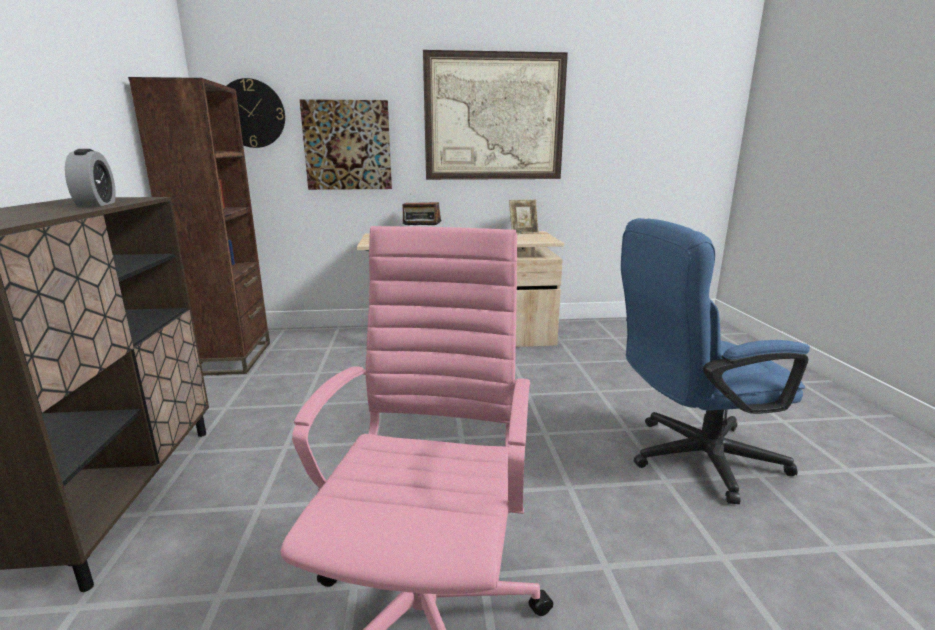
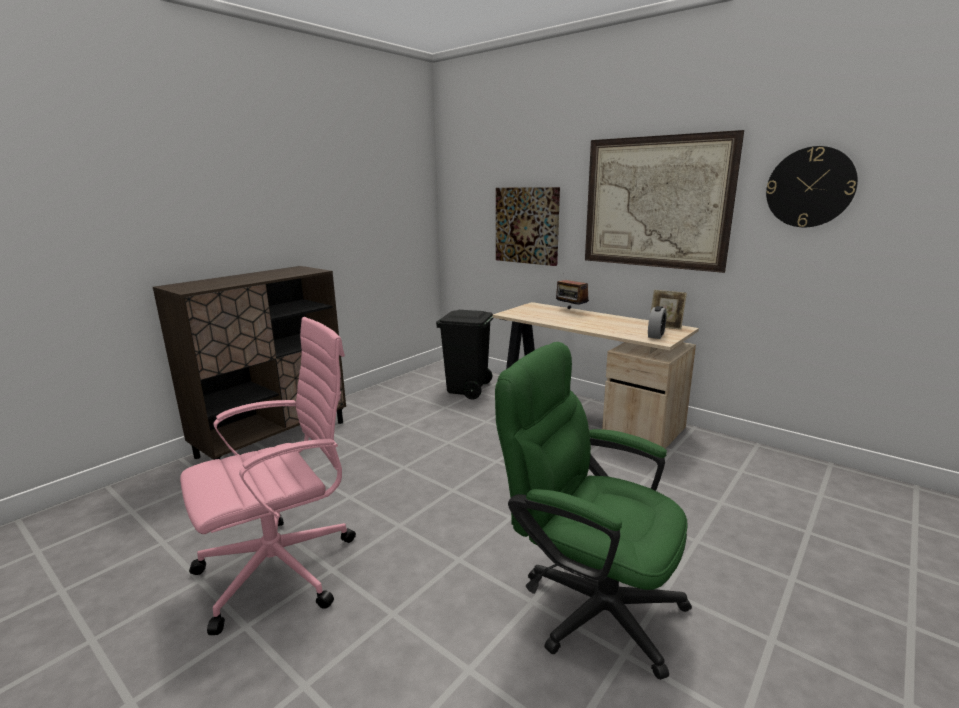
camera: 45 degrees right, 0 degrees up
alarm clock [65,149,116,207] -> alarm clock moved to [648,306,667,339]
brown bookcase [128,77,270,375] -> none
wall clock [227,78,285,148] -> wall clock moved to [766,146,858,227]
blue office chair [621,218,810,504] -> green office chair [495,342,692,680]
none -> black trash can [436,310,493,399]

